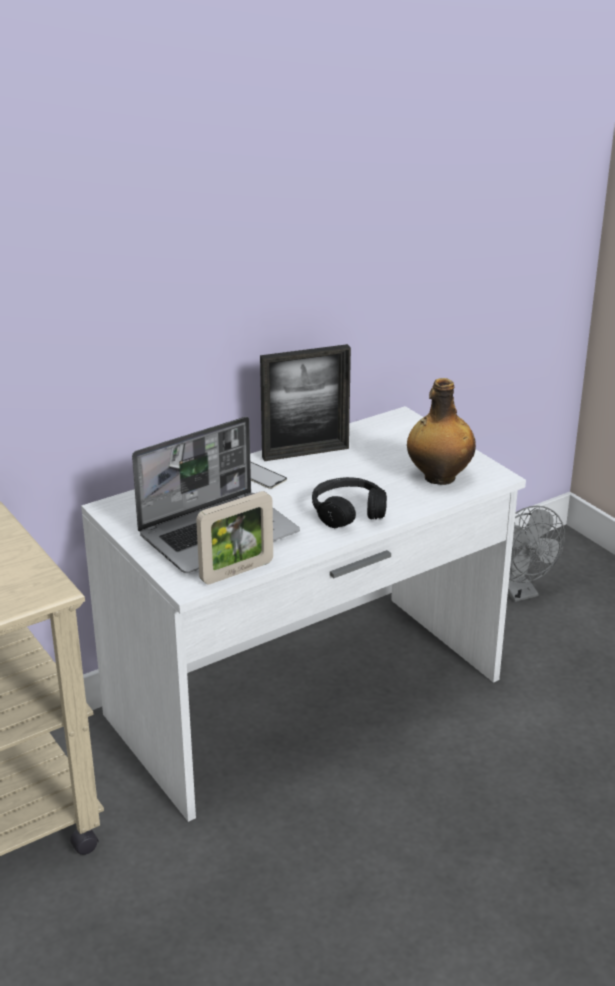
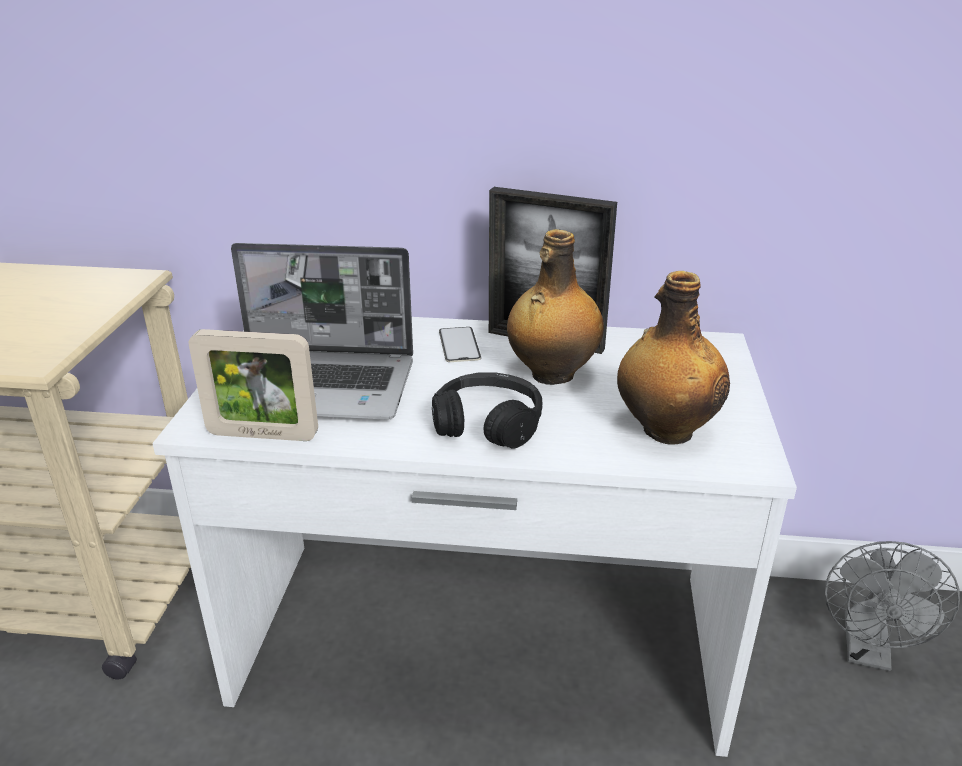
camera: 40 degrees right, 0 degrees up
none -> bottle [507,229,604,385]

